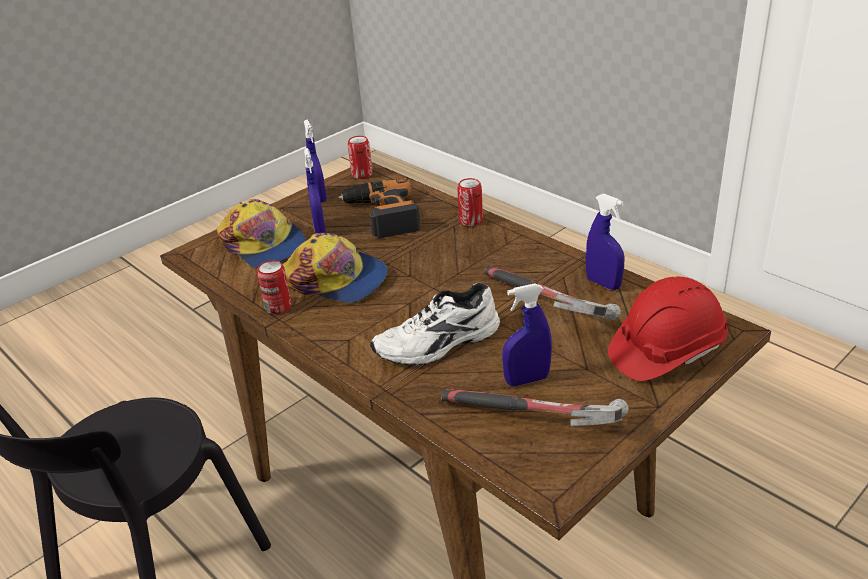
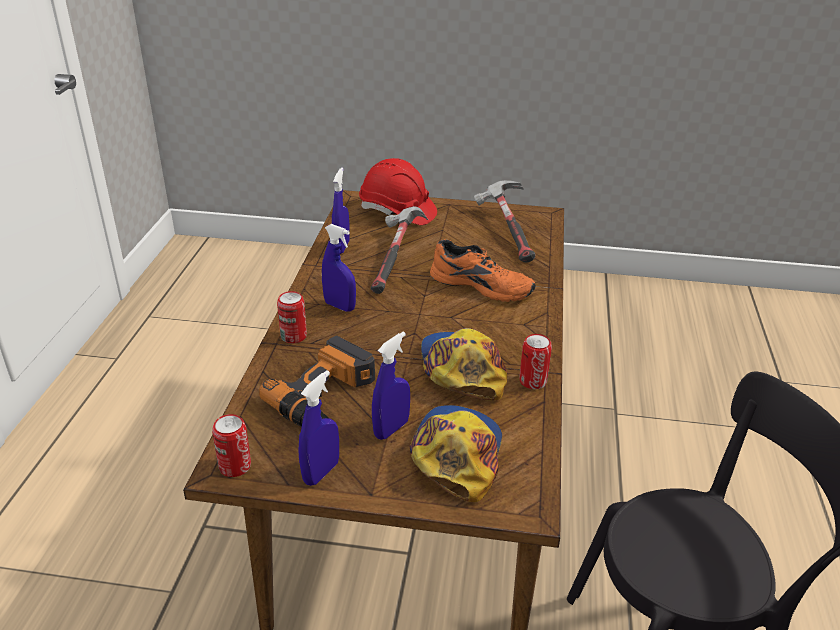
camera: 130 degrees left, 0 degrees up
white shoe [370,282,500,366] -> orange shoe [430,239,536,302]
blue spray bottle [502,283,552,386] -> blue spray bottle moved to [322,224,356,312]

